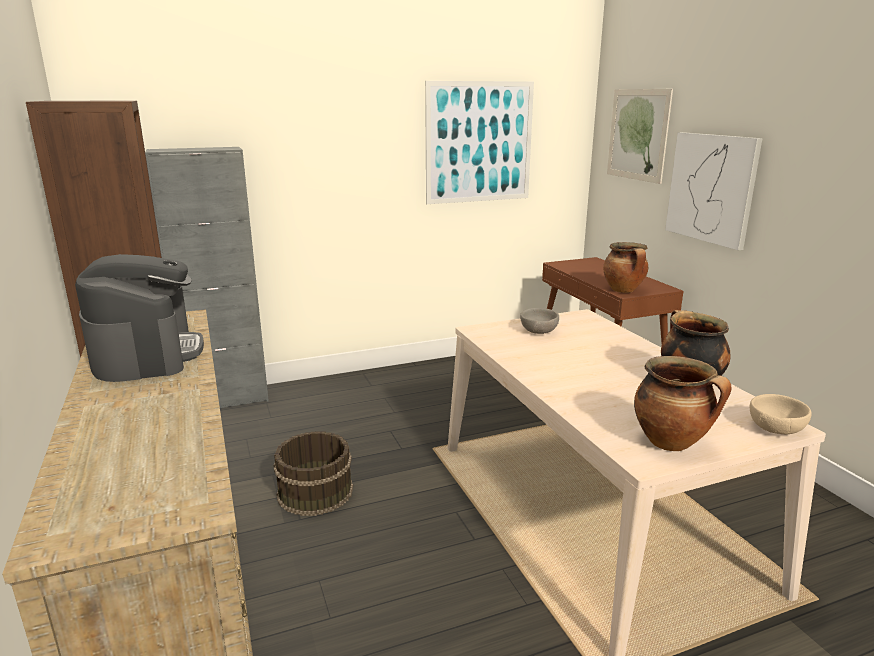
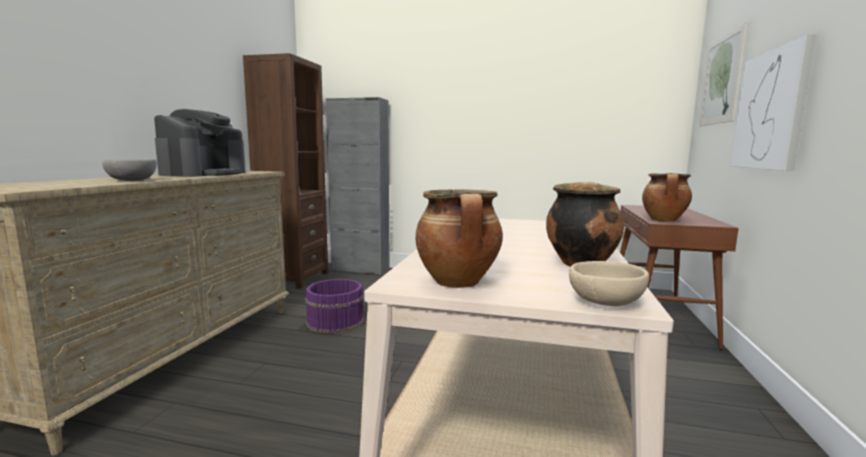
camera: 35 degrees right, 10 degrees down
brown bucket [273,432,353,516] -> purple bucket [305,279,364,333]
picture [425,81,534,204] -> none
grey bowl [520,308,559,334] -> grey bowl moved to [102,159,157,181]

